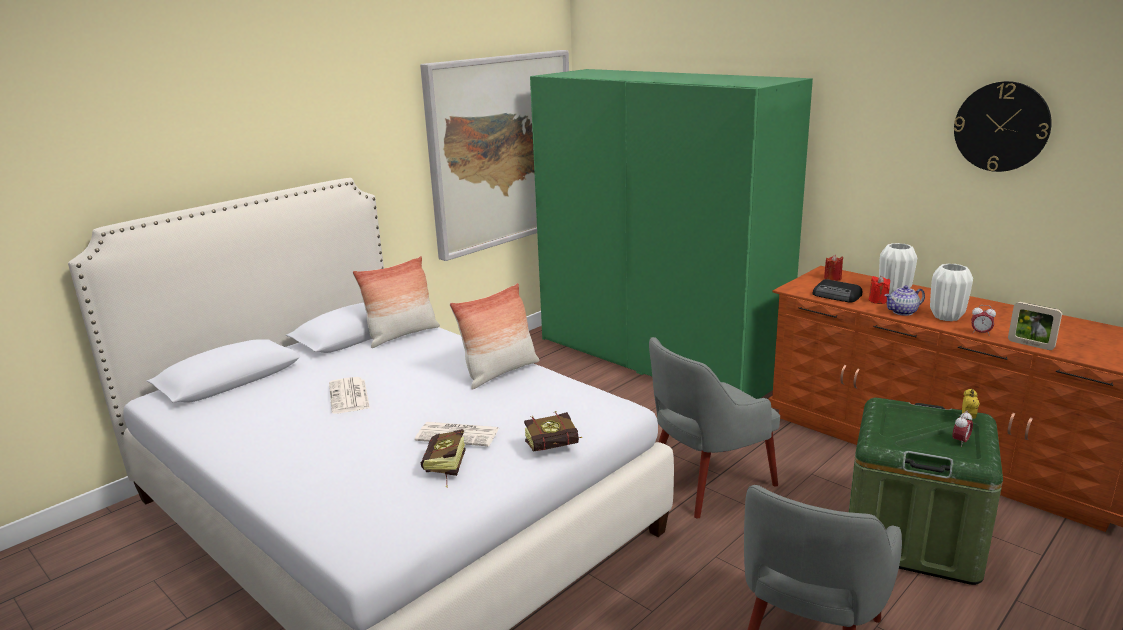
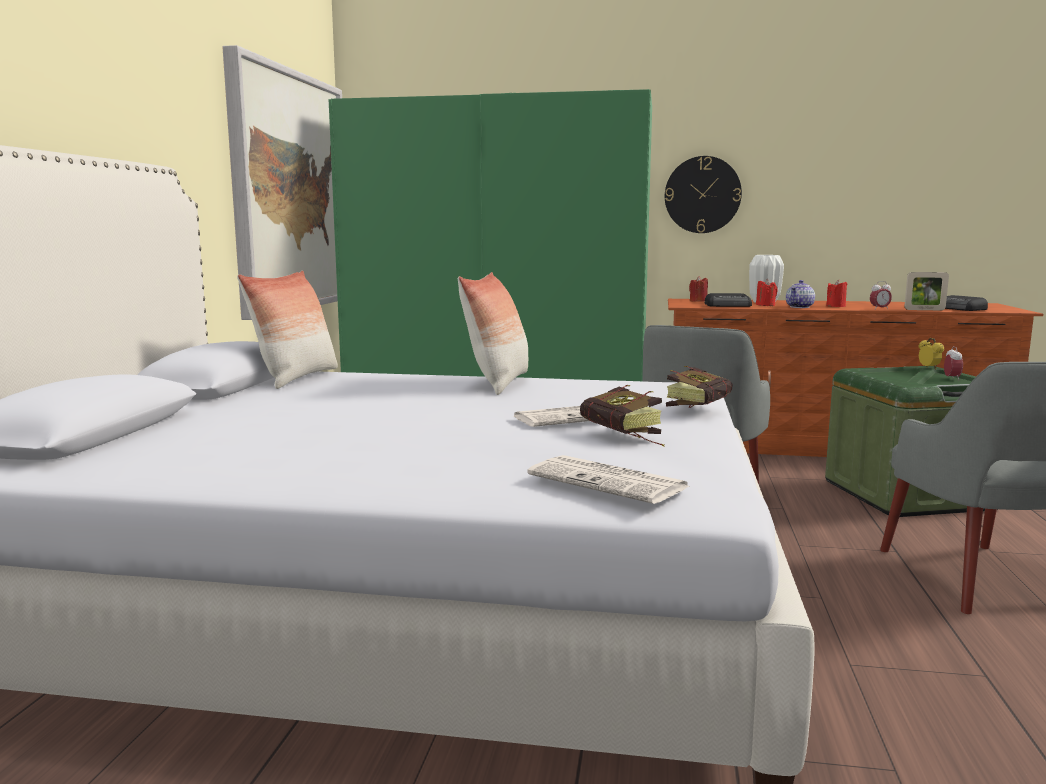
camera: 35 degrees left, 10 degrees down
newspaper [329,377,370,414] -> newspaper moved to [527,455,691,504]
white vase [930,264,973,321] -> red candle [826,280,848,307]
wall clock [954,81,1052,172] -> wall clock moved to [665,156,742,233]
none -> radio [945,295,988,311]

